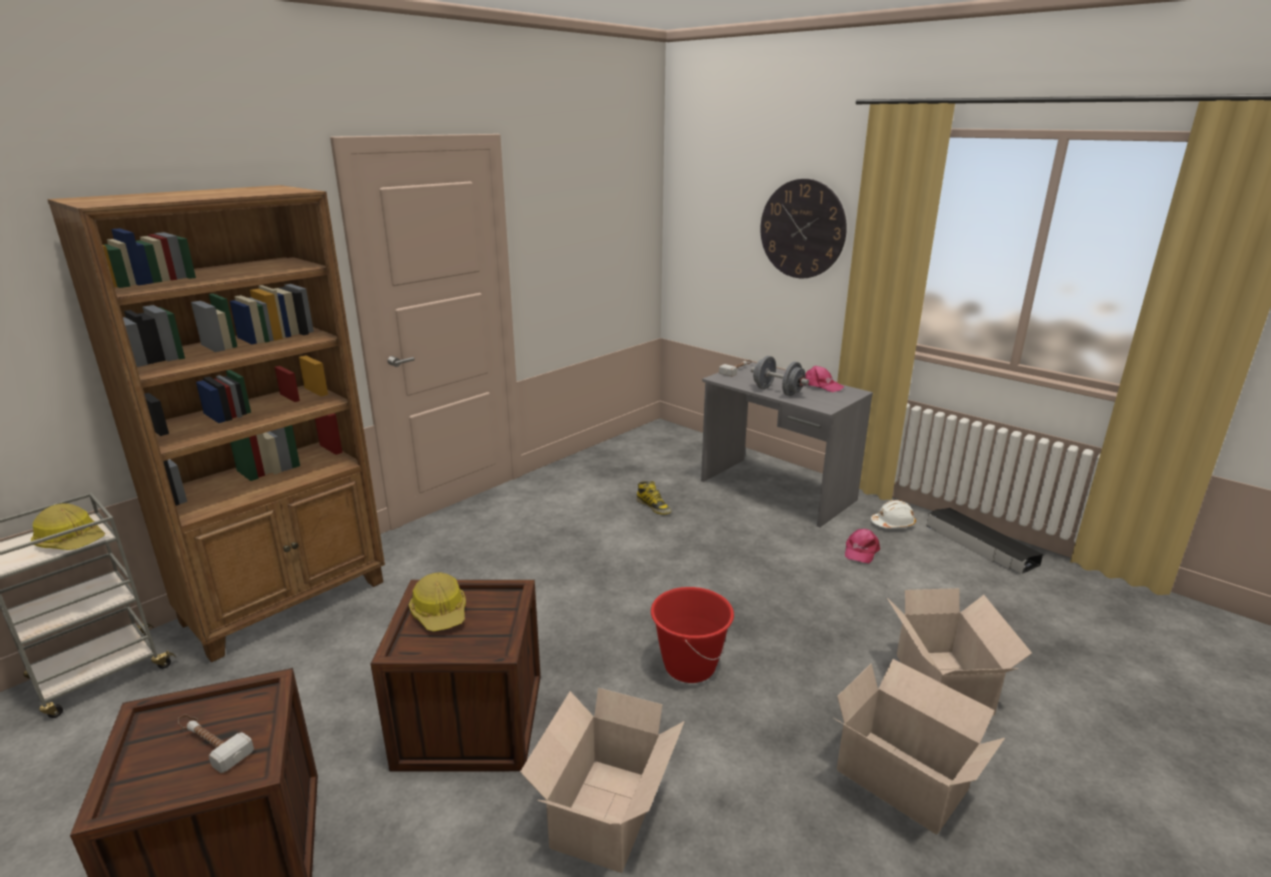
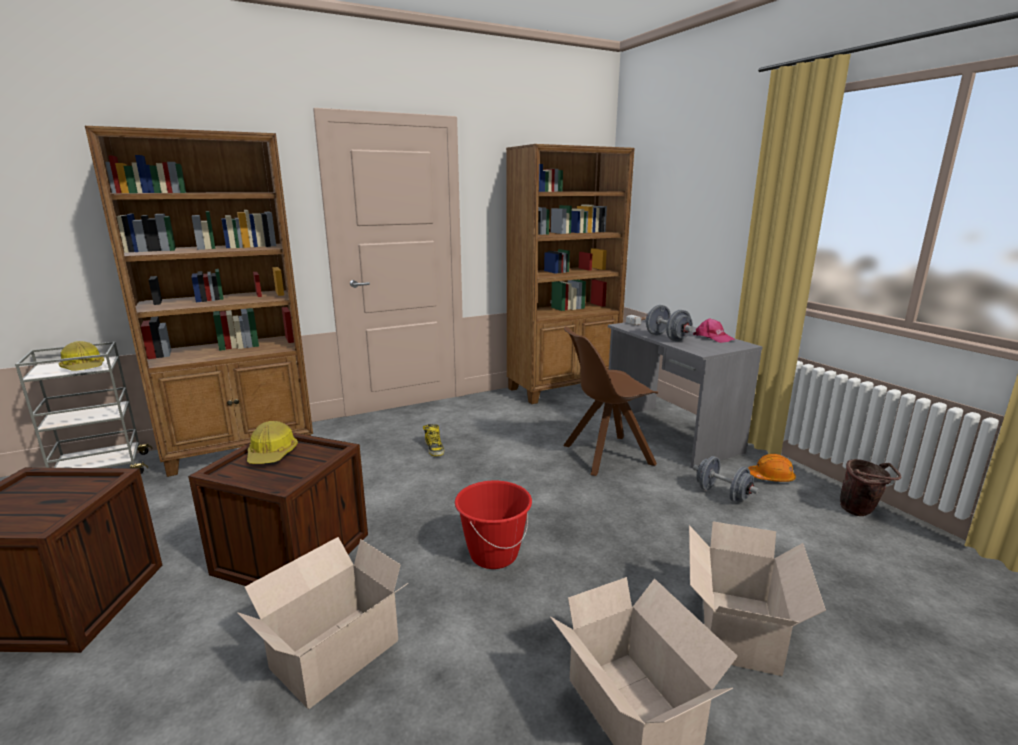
camera: 20 degrees right, 5 degrees down
hammer [178,715,254,773] -> none
boot [636,481,671,515] -> boot moved to [423,424,444,456]
wall clock [760,179,847,278] -> none
pink cap [845,529,880,563] -> grey dumbbell [693,456,759,503]
white hard hat [871,500,916,528] -> orange hard hat [748,454,796,482]
black storage box [927,508,1043,574] -> brown bucket [840,459,901,516]
none -> brown bookcase [506,144,635,404]
none -> brown chair [563,327,658,476]

